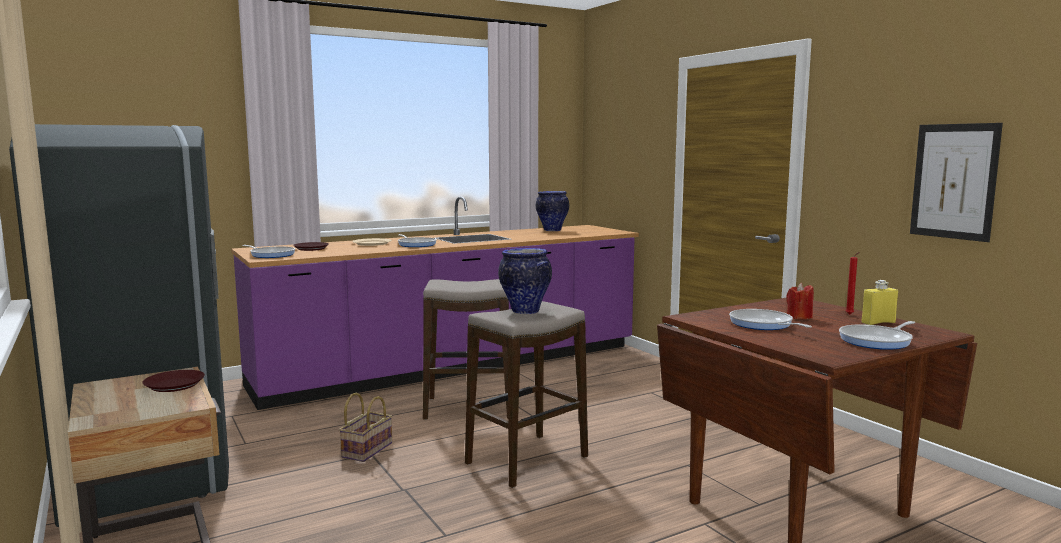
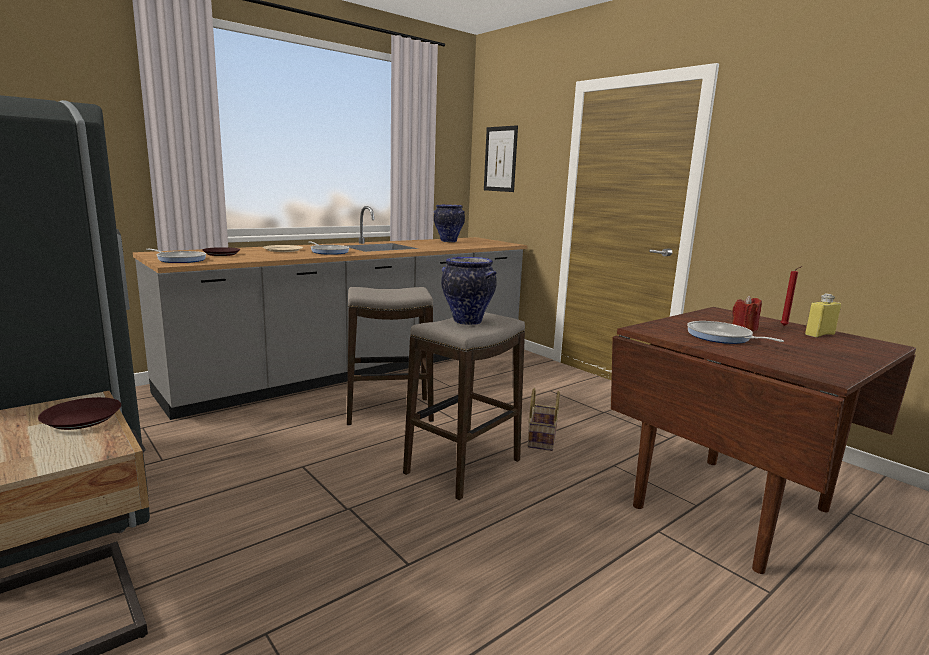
camera: 10 degrees left, 5 degrees up
purple counter [231,196,639,410] -> grey counter [133,206,528,420]
basket [339,392,392,462] -> basket moved to [528,388,560,451]
frying pan [839,321,915,350] -> none
picture [910,123,1003,242] -> picture moved to [484,125,518,192]

